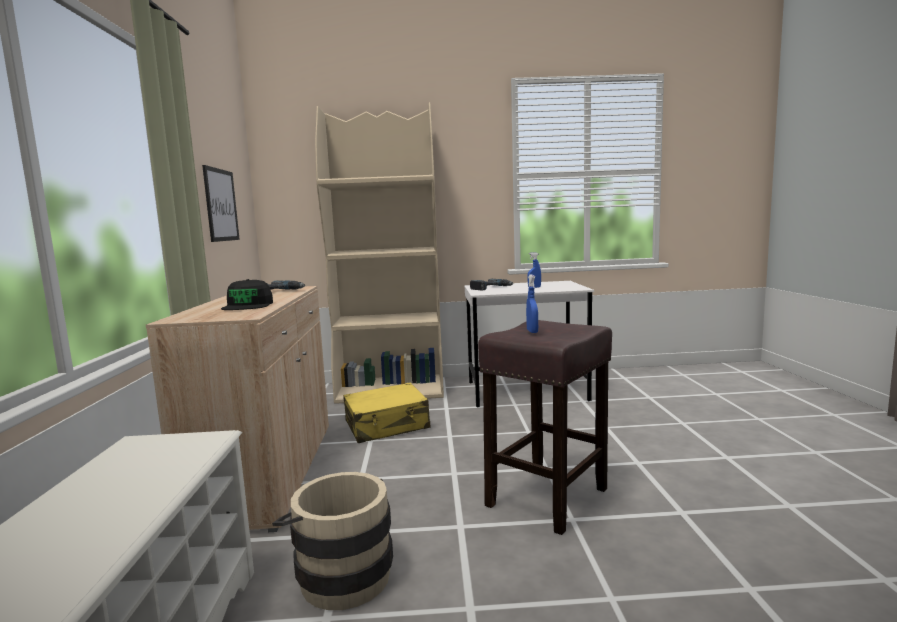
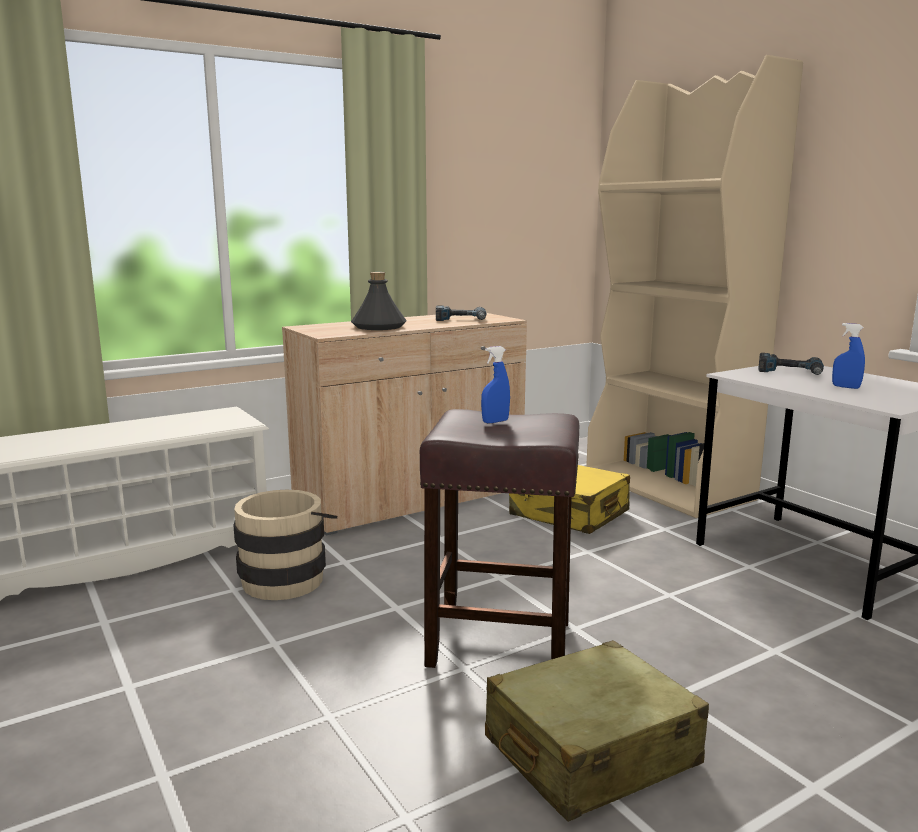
camera: 60 degrees right, 5 degrees up
picture [202,165,240,242] -> none
black cap [221,279,273,310] -> grey bottle [351,272,406,330]
none -> beige suitcase [485,640,709,822]

